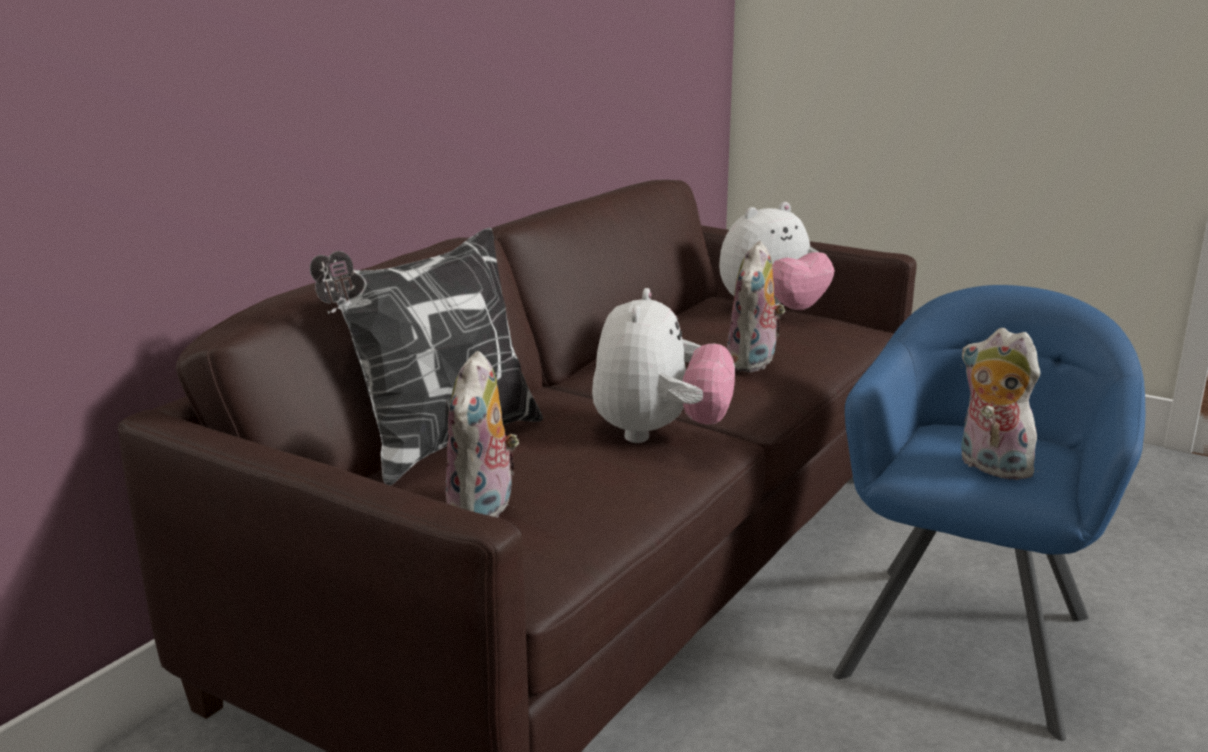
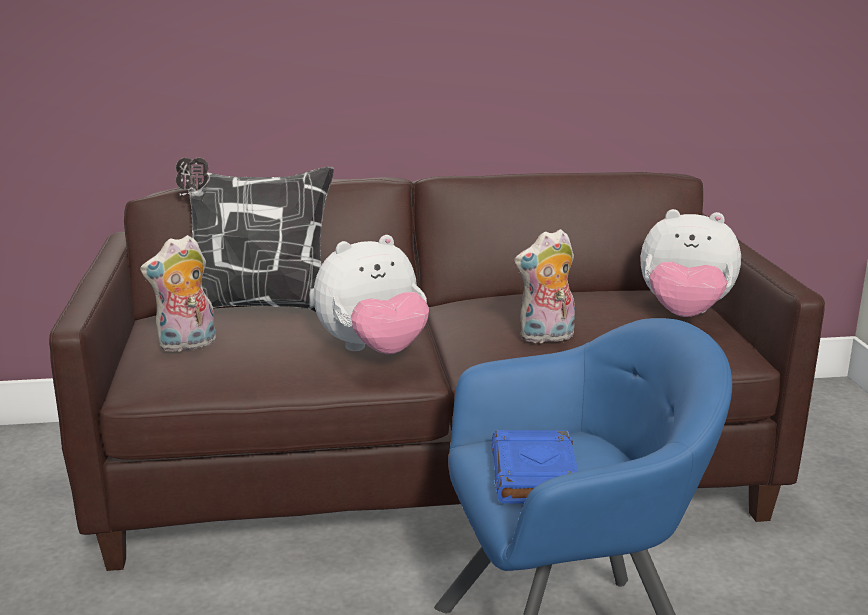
camera: 50 degrees right, 0 degrees up
plush toy [961,328,1041,480] -> blue book [492,430,578,504]

